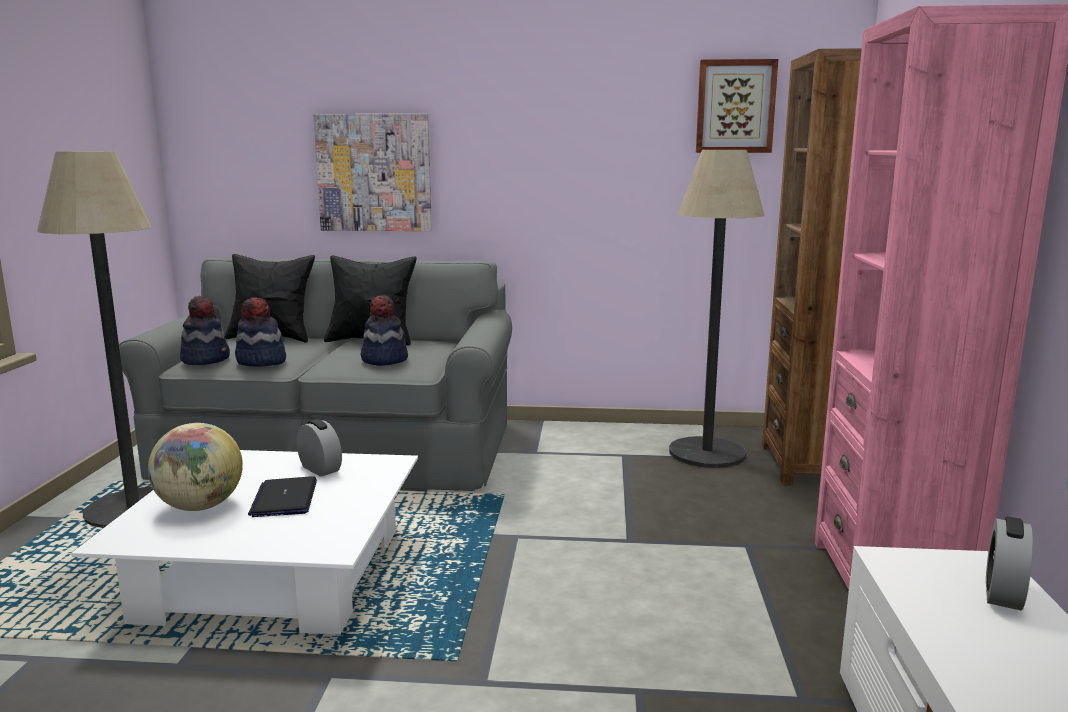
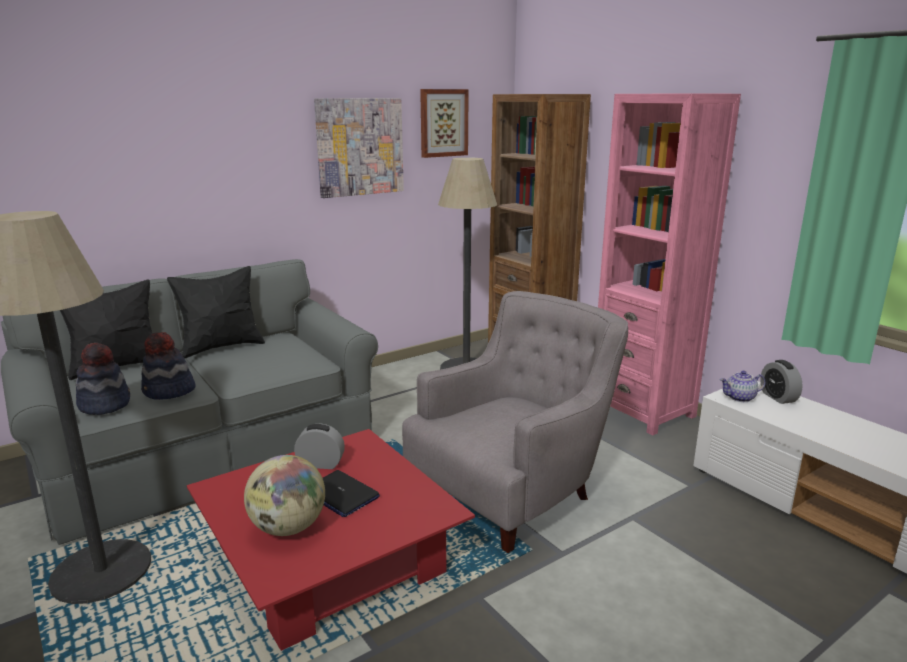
camera: 40 degrees left, 5 degrees up
white coffee table [71,450,418,635] -> red coffee table [187,429,475,651]
picture [313,114,432,231] -> picture moved to [314,98,404,198]
hat [361,295,408,366] -> none
none -> grey armchair [402,291,628,553]
none -> teapot [720,371,766,402]

